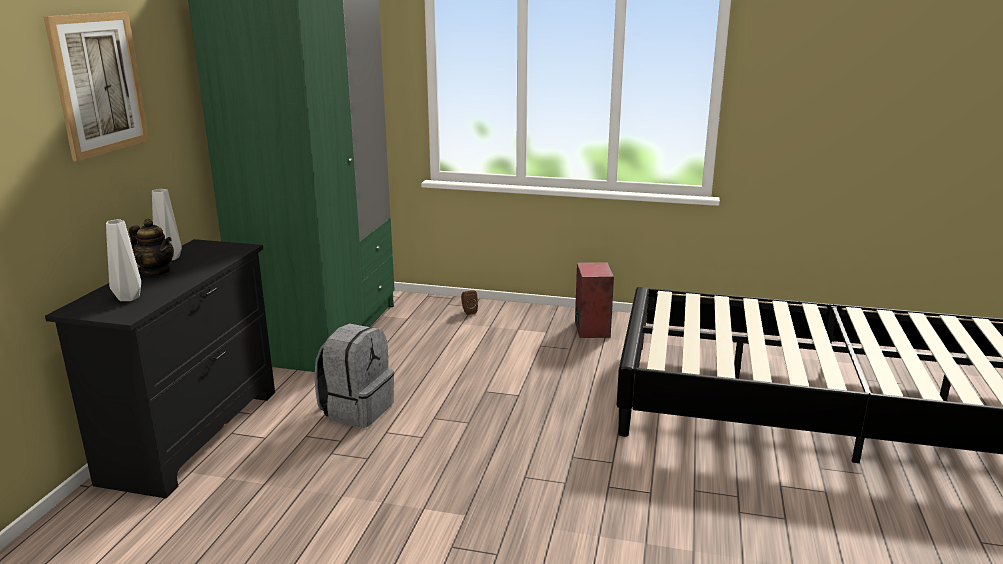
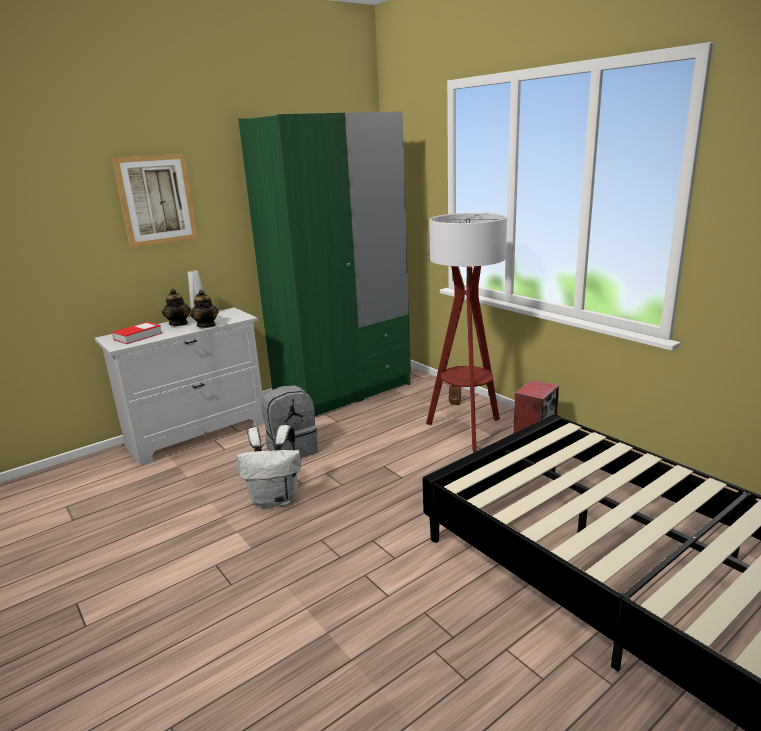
camera: 40 degrees right, 0 degrees up
black dresser [45,239,275,498] -> white dresser [95,307,265,466]
grey vase [106,219,141,301] -> book [112,322,162,344]
none -> teapot [190,290,218,328]
none -> white backpack [236,425,301,508]
none -> floor lamp [426,213,507,453]

